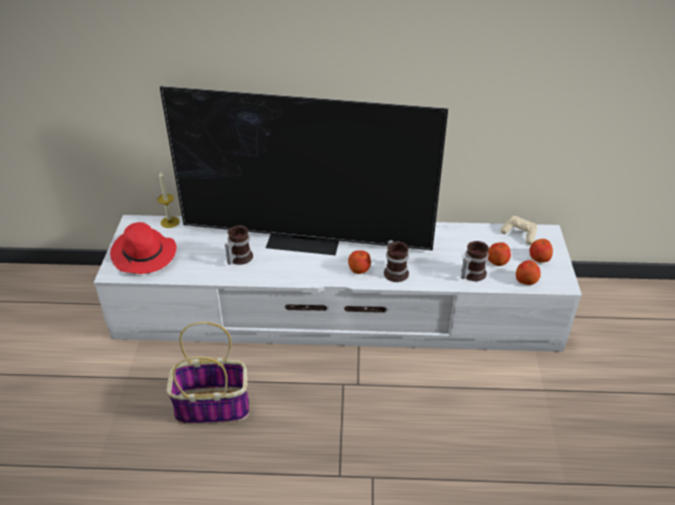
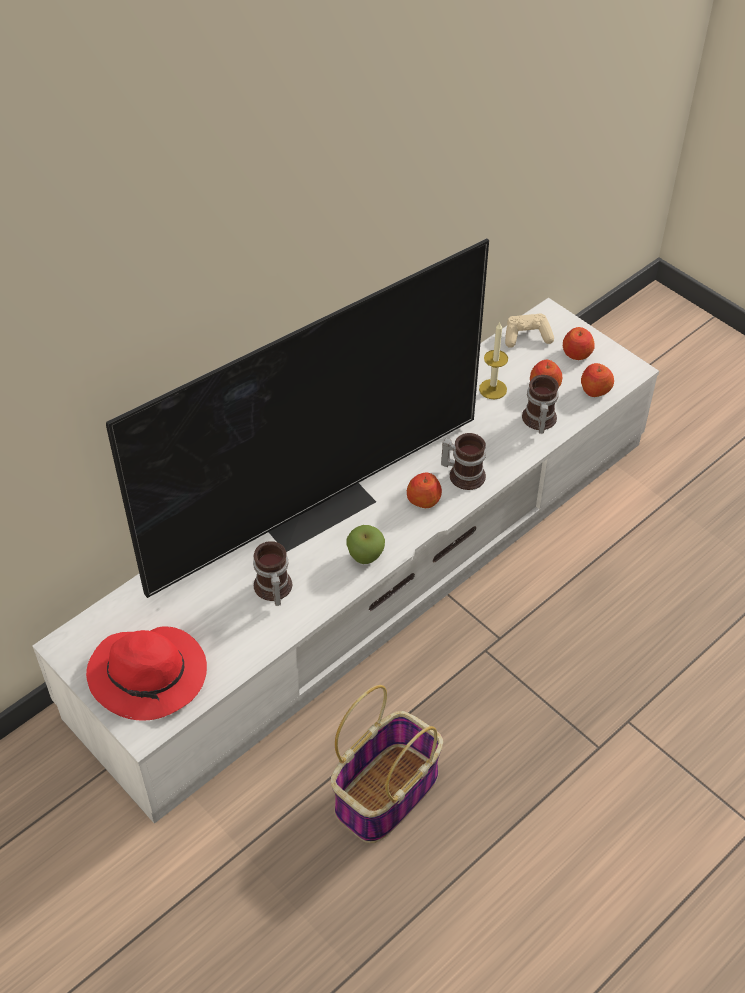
camera: 45 degrees left, 10 degrees up
candle [157,171,180,228] -> candle moved to [479,322,508,399]
none -> apple [346,525,385,564]

